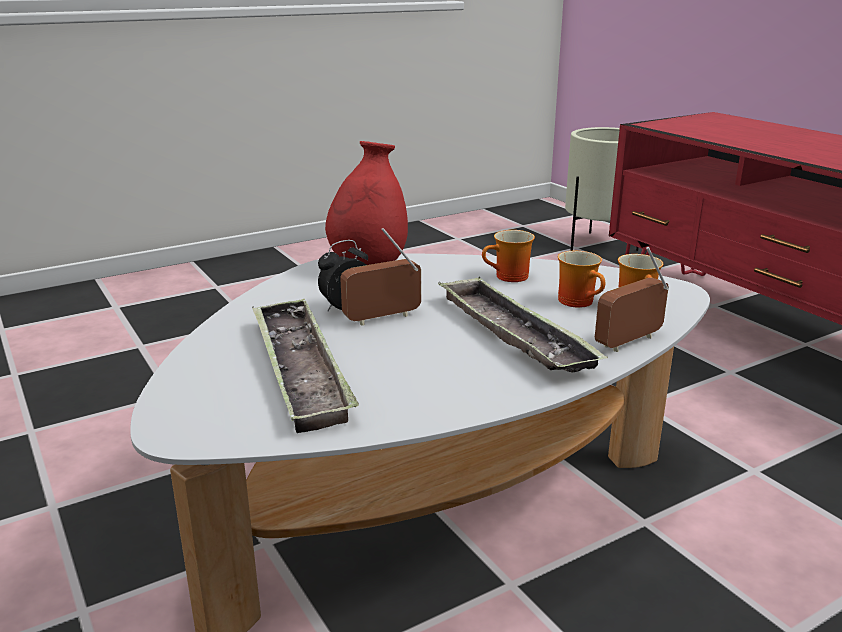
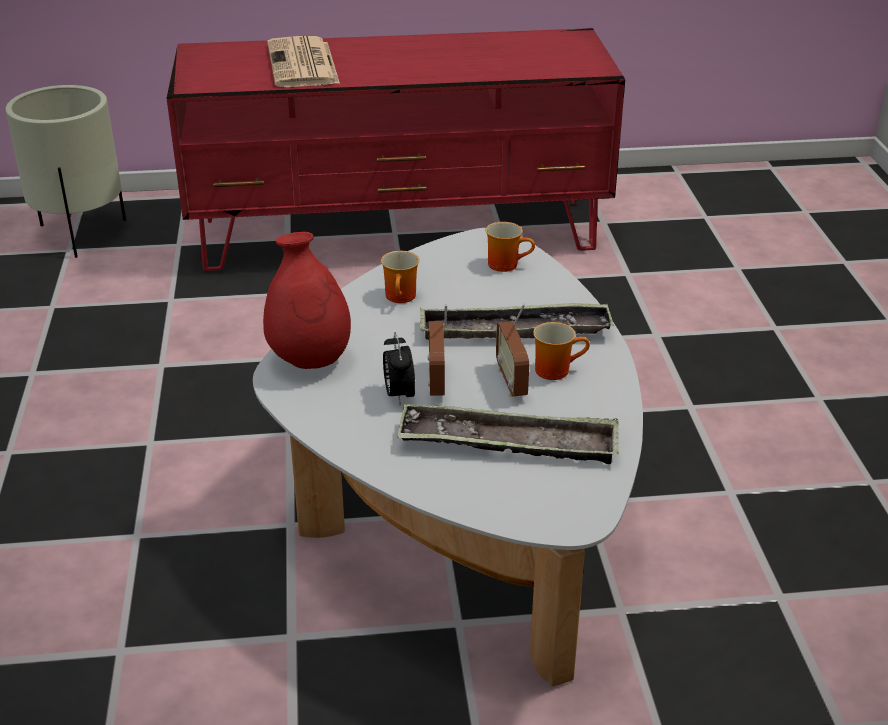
camera: 65 degrees left, 10 degrees up
mug [558,251,605,308] -> mug moved to [533,322,590,380]
radio [595,247,669,352] -> radio moved to [496,304,529,397]
none -> newspaper [267,36,340,87]

